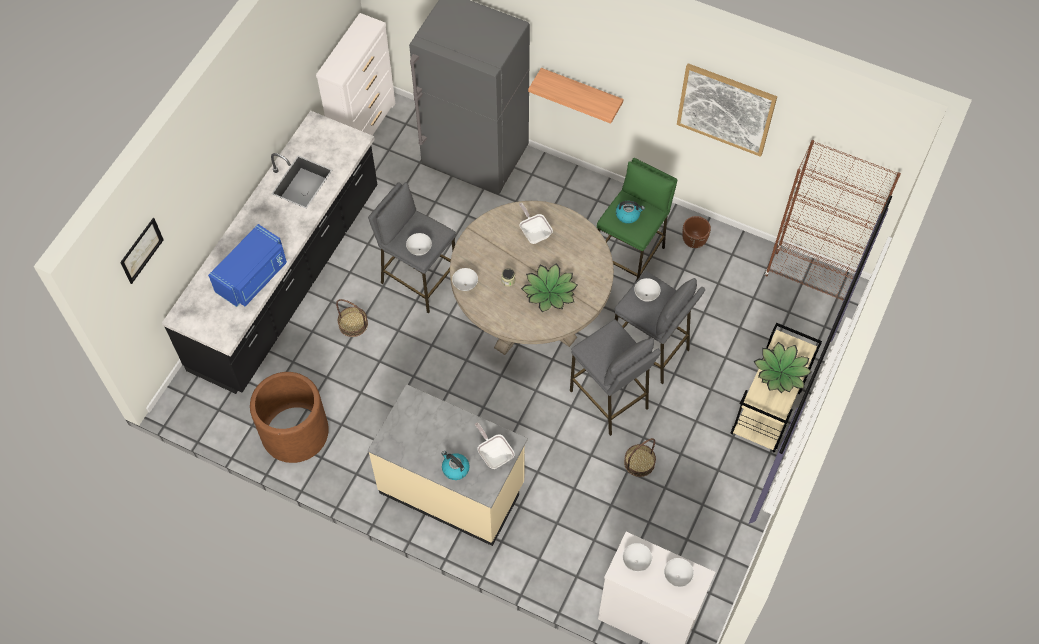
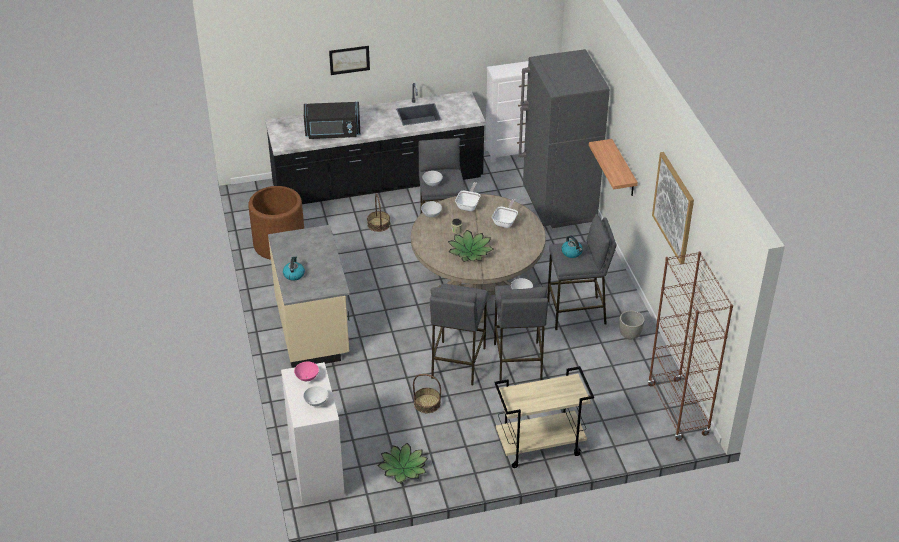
camera: 50 degrees right, 20 degrees down
picture [120,218,164,284] -> picture moved to [329,46,370,75]
blue microwave [208,224,287,307] -> black microwave [304,102,360,139]
frying pan [475,422,515,469] -> frying pan moved to [455,182,481,211]
green stool [597,158,677,280] -> grey stool [547,214,616,330]
white bowl [623,543,652,572] -> pink bowl [294,362,319,381]
brown planter [682,216,711,248] -> grey planter [619,310,644,340]
potted plant [754,342,812,393] -> potted plant moved to [378,443,428,483]

